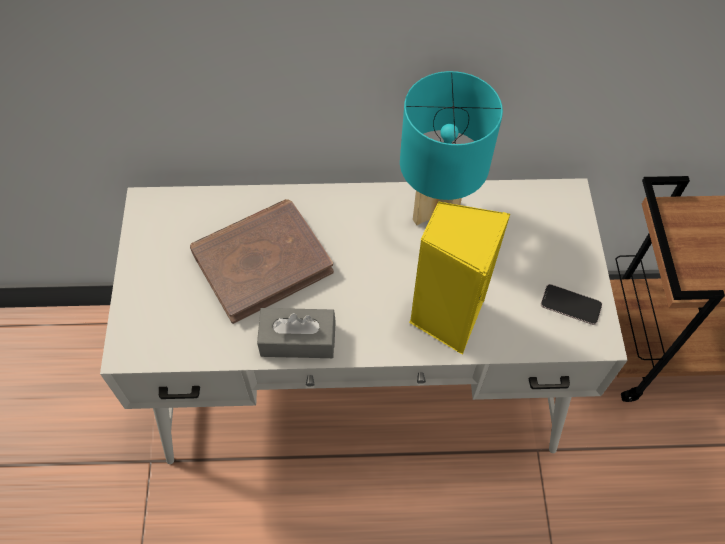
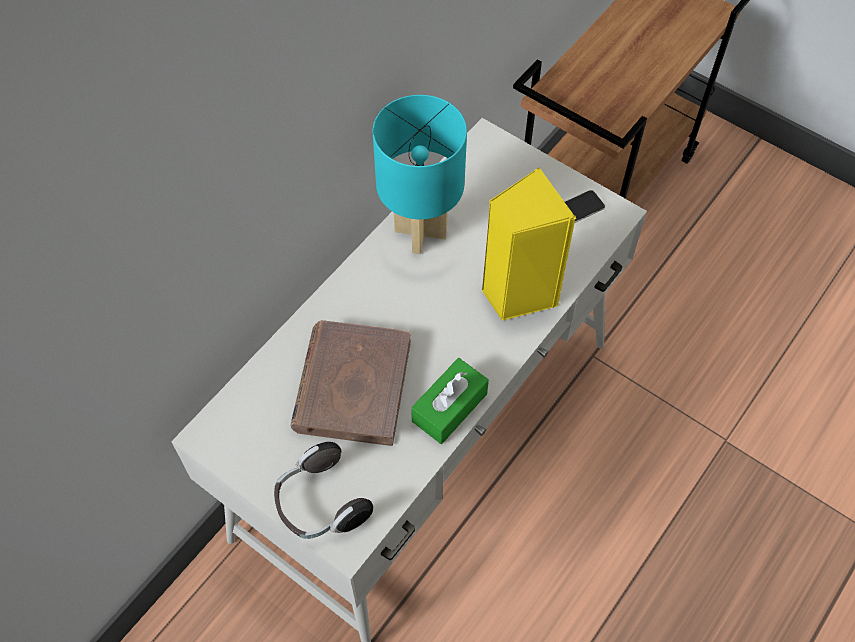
camera: 50 degrees left, 0 degrees up
grey tissue box [257,308,336,358] -> green tissue box [411,358,489,444]
none -> headphones [274,442,373,539]

